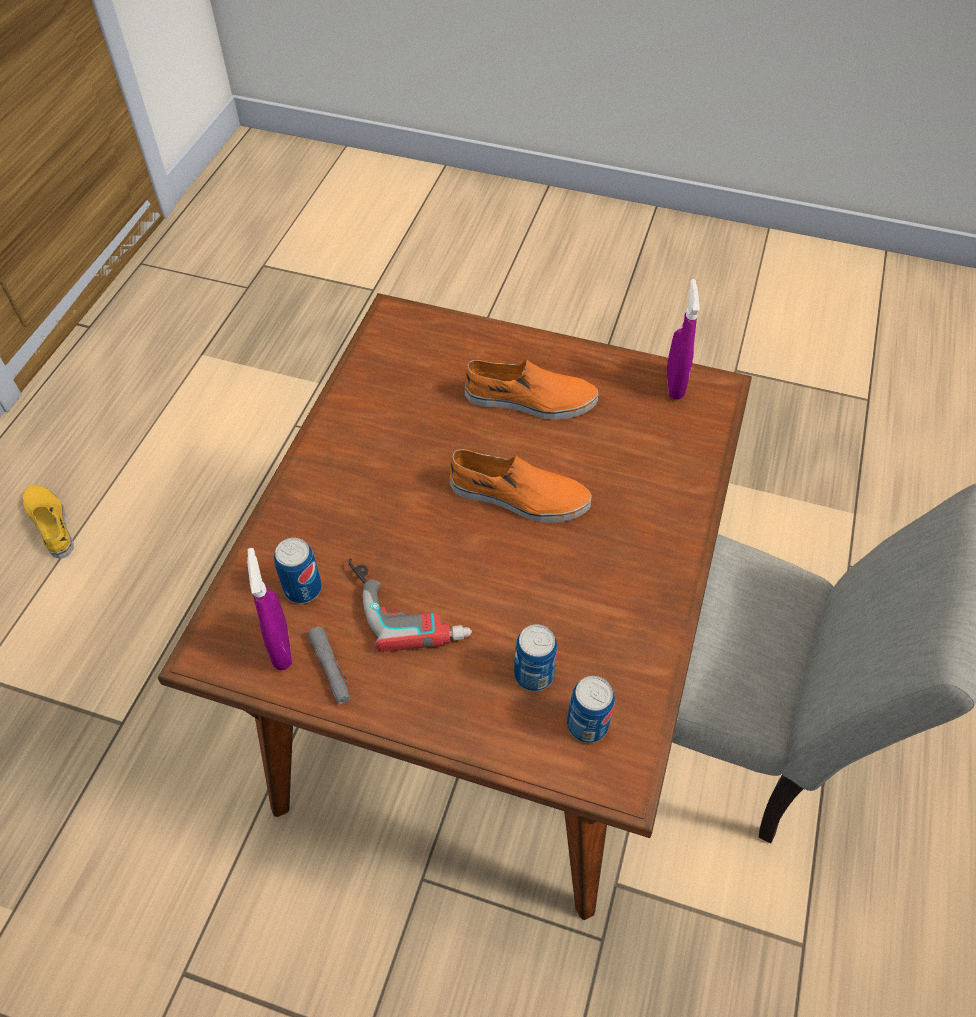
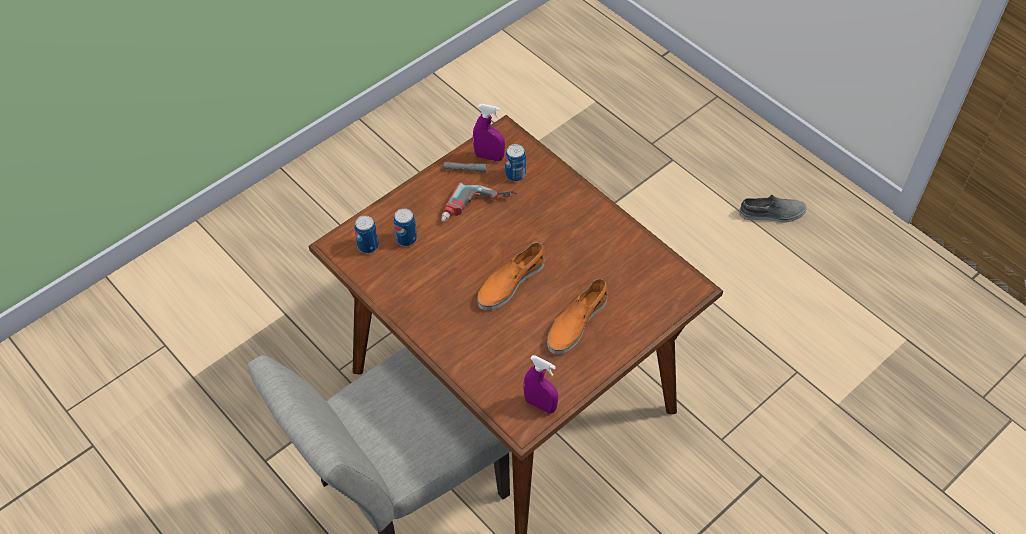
camera: 120 degrees right, 0 degrees up
yellow shoe [23,485,74,559] -> grey shoe [739,195,807,223]

